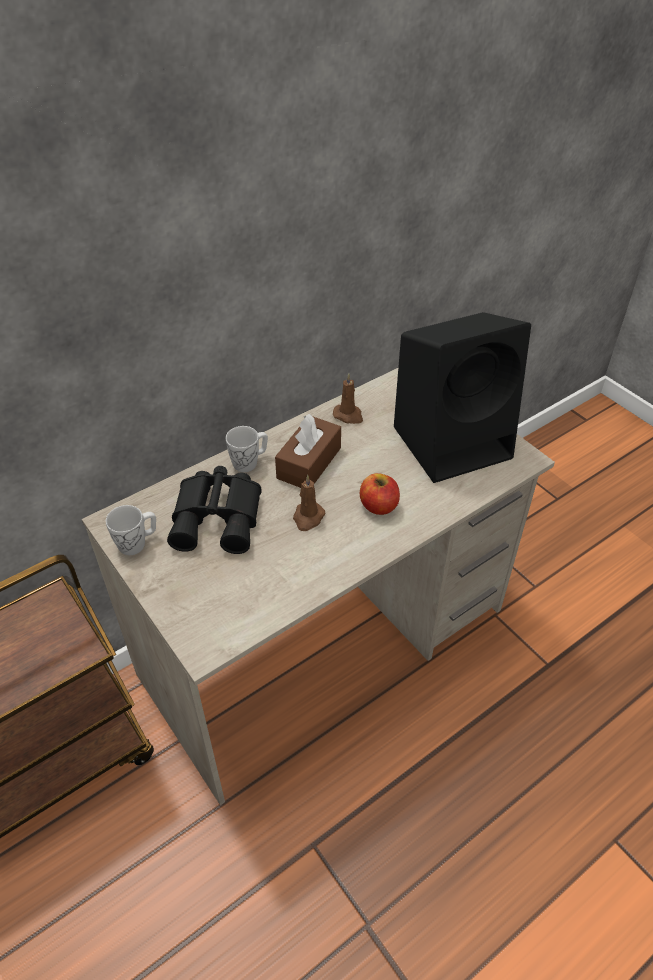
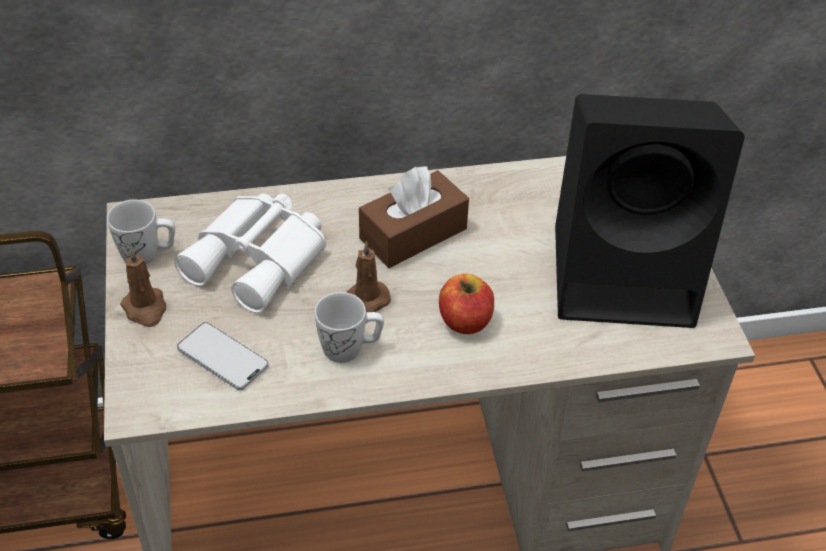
camera: 25 degrees right, 0 degrees up
black binoculars [167,466,262,554] -> white binoculars [174,193,326,313]
white mug [226,426,268,472] -> white mug moved to [315,292,384,363]
brown candle [333,373,363,424] -> brown candle moved to [120,248,166,327]
none -> phone [177,322,268,391]

